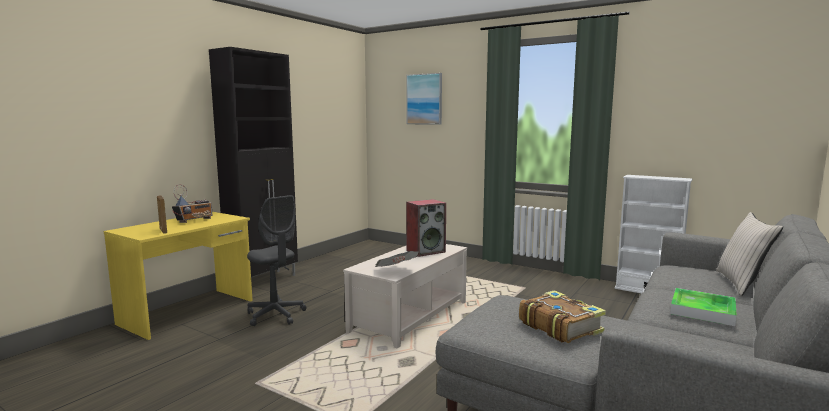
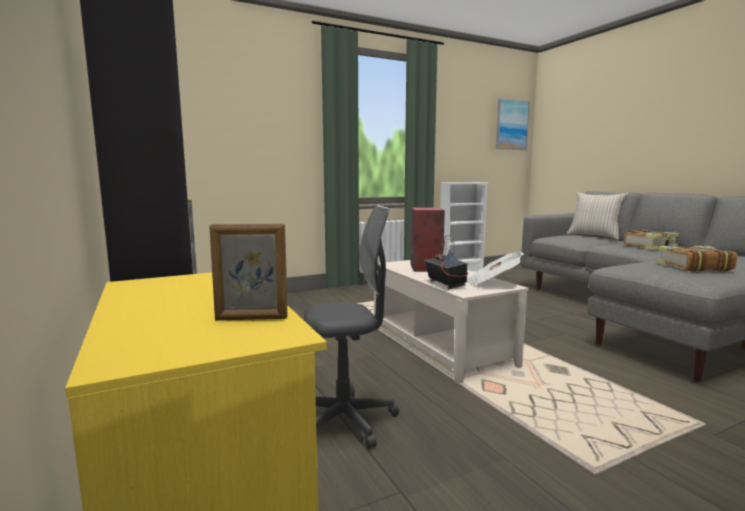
camera: 60 degrees left, 0 degrees up
radio [172,184,212,223] -> radio moved to [425,235,468,289]
picture [406,73,442,125] -> picture moved to [496,98,529,150]
tray [670,288,737,326] -> book [624,229,679,250]

